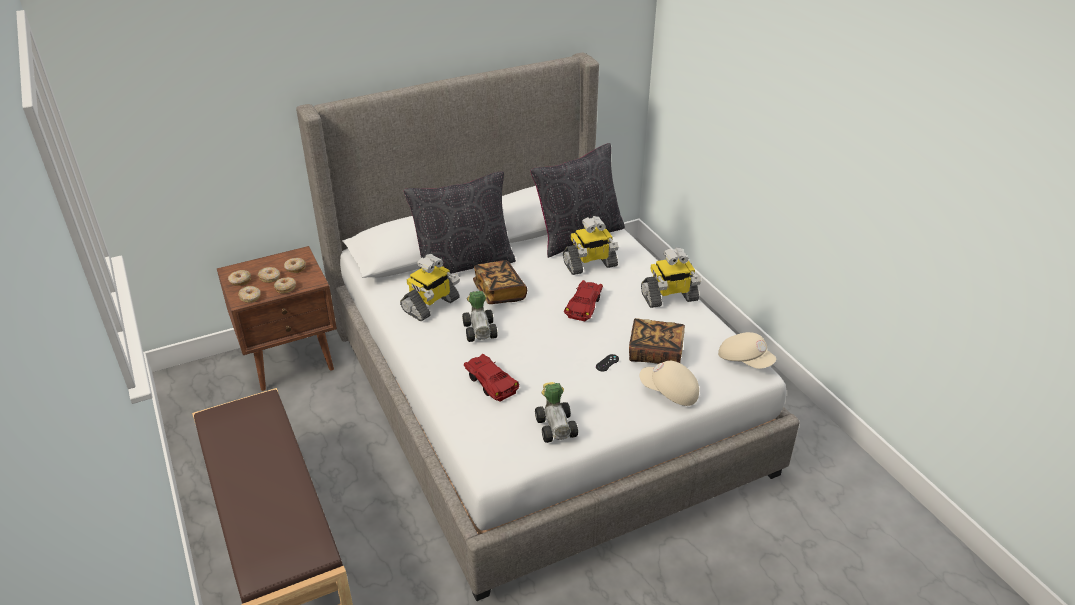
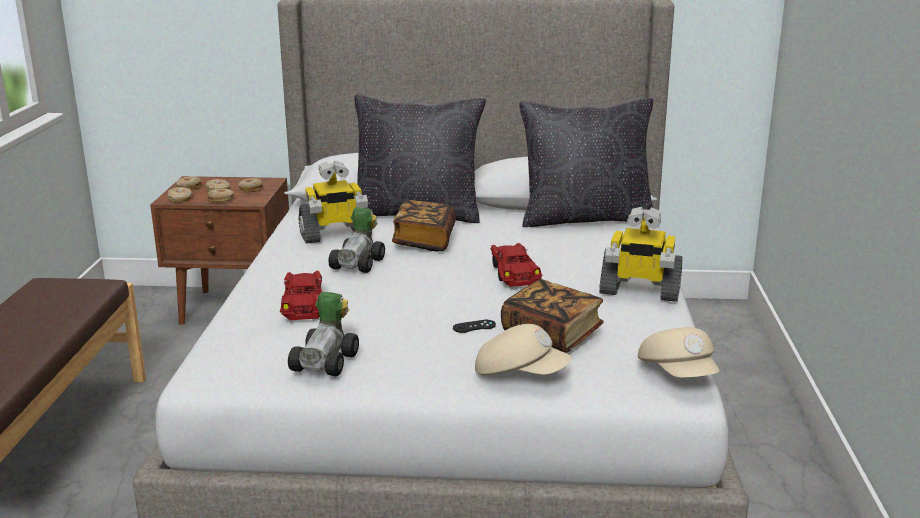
camera: 30 degrees right, 15 degrees down
toy robot [563,216,619,275] -> none
red toy car [564,280,603,321] -> red toy car turned 60 degrees counterclockwise [490,243,543,287]
beige cap [640,361,699,406] -> beige cap turned 150 degrees clockwise [475,324,572,375]

